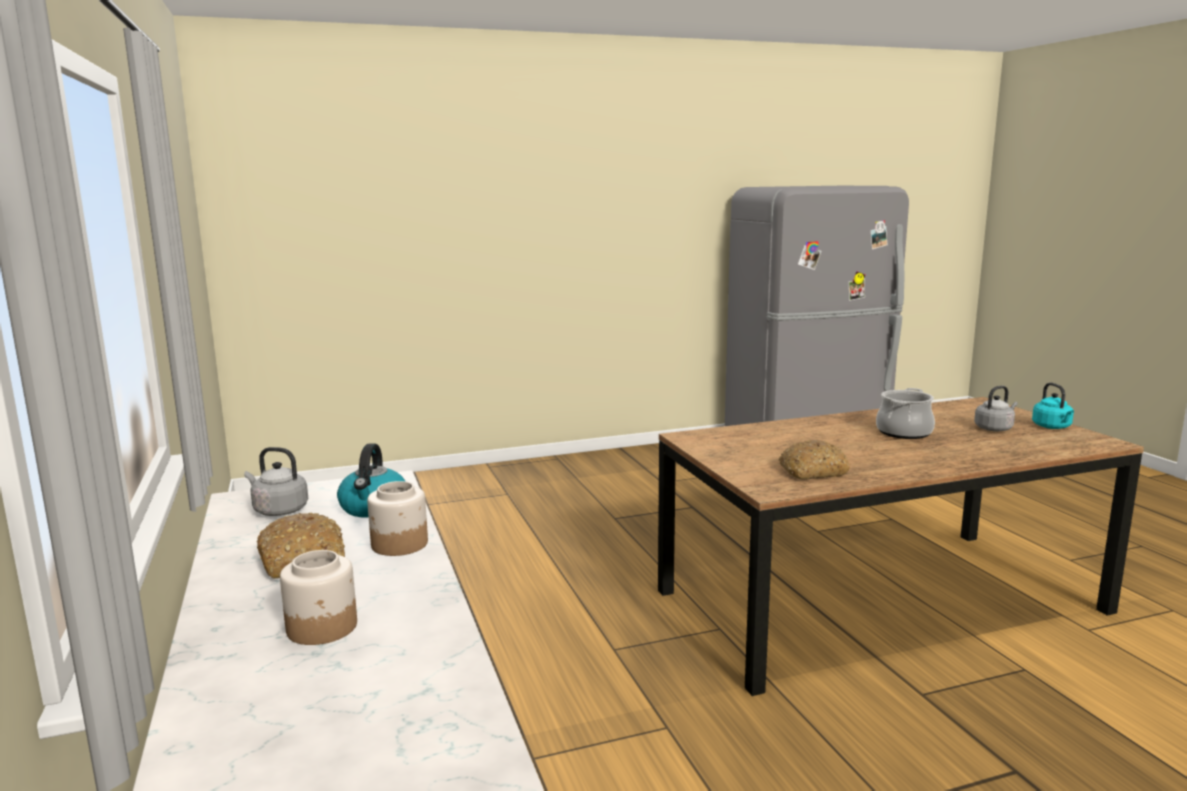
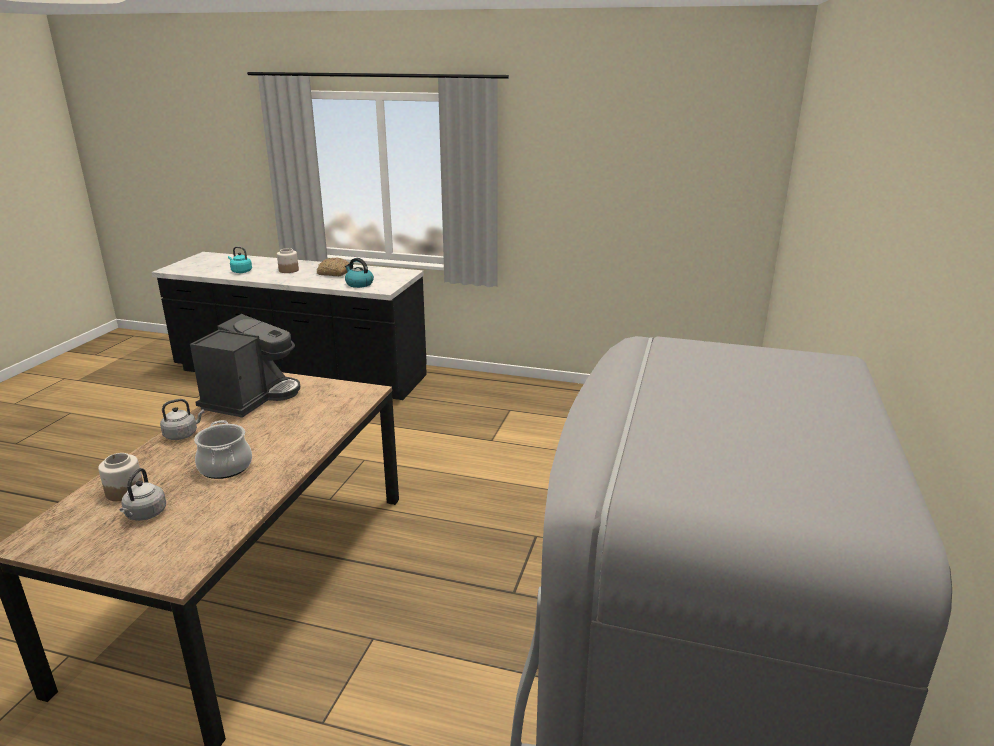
camera: 125 degrees right, 10 degrees up
grey kettle [244,447,308,516] -> grey kettle moved to [160,399,204,440]
jar [367,481,428,556] -> jar moved to [98,453,143,501]
bread [779,440,850,480] -> coffee machine [190,314,300,418]
turquoise kettle [1032,383,1074,429] -> turquoise kettle moved to [228,247,252,273]

